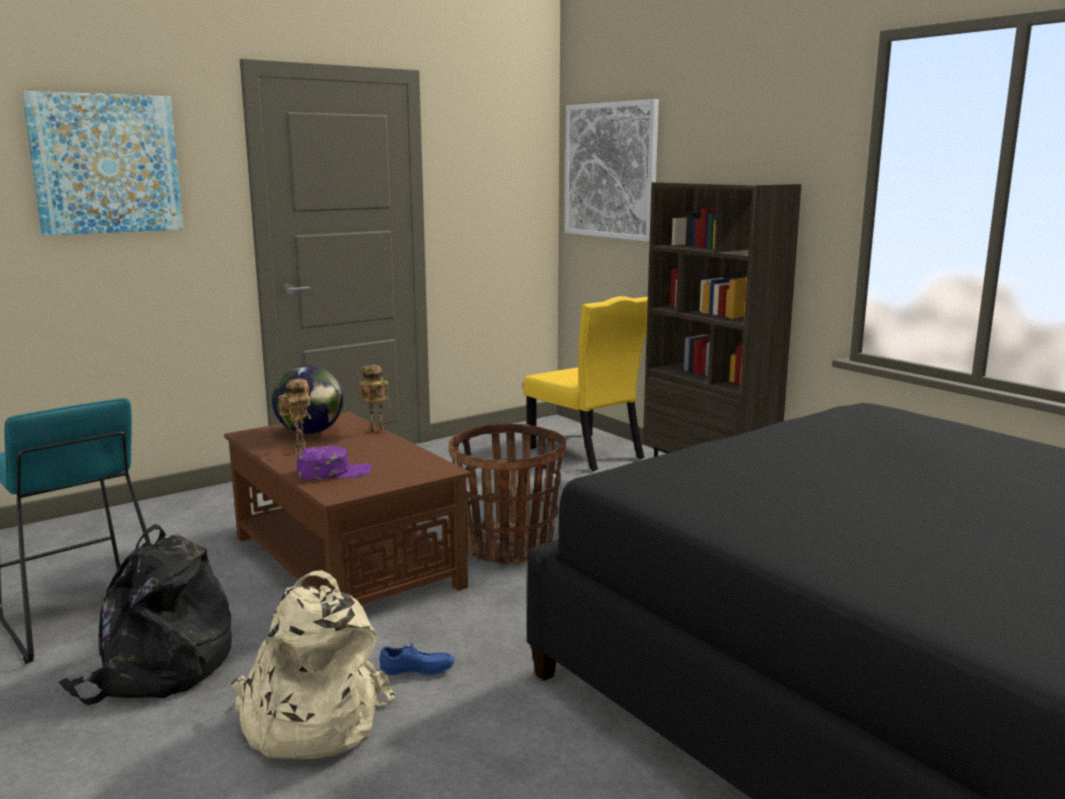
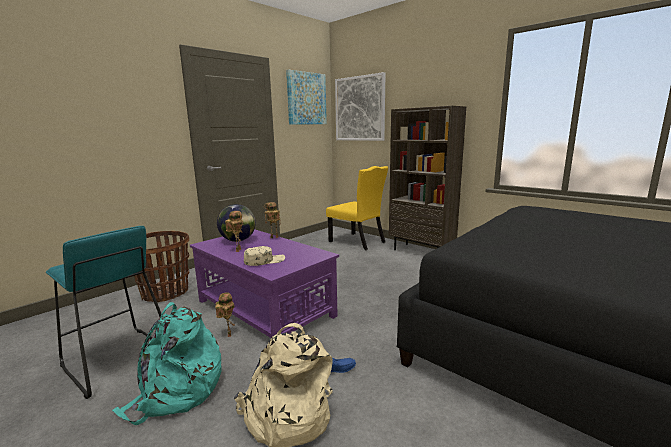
camera: 10 degrees left, 0 degrees up
picture [22,91,184,236] -> picture moved to [286,70,327,125]
black backpack [59,524,232,705] -> turquoise backpack [112,302,221,425]
brown coffee table [224,412,471,605] -> purple coffee table [190,229,339,338]
purple cap [297,446,372,480] -> beige cap [244,246,285,266]
basket [448,424,567,565] -> basket moved to [134,231,189,302]
none -> toy robot [215,292,234,337]

